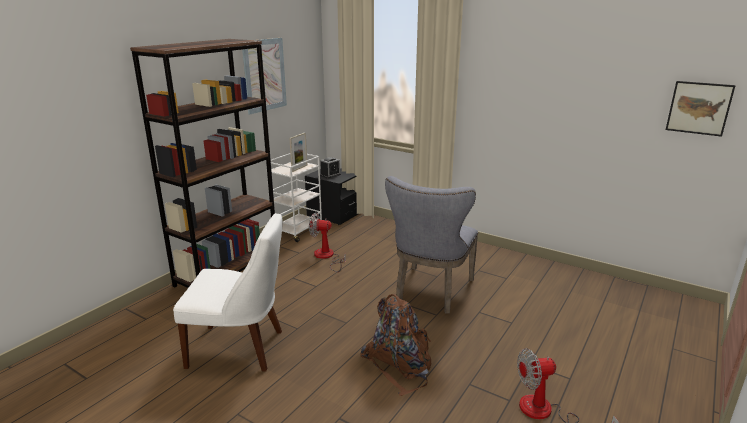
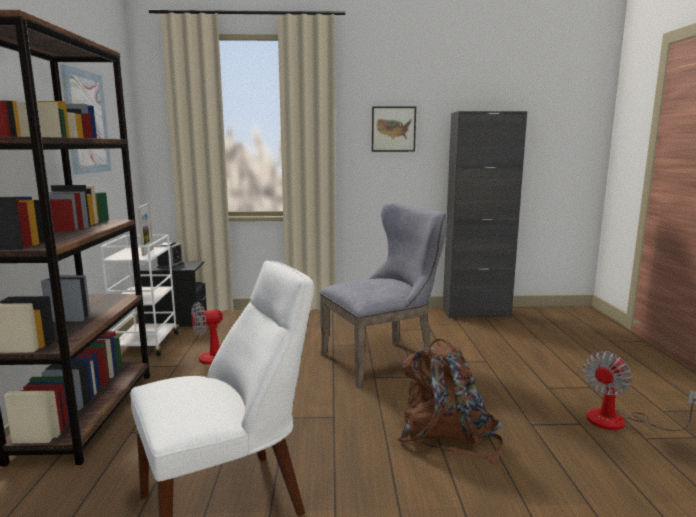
camera: 35 degrees left, 10 degrees down
grey chair [385,176,478,314] -> grey chair turned 105 degrees counterclockwise [320,203,447,388]
picture [666,81,736,137] -> picture moved to [372,106,416,152]
none -> black cabinet [443,111,527,318]

